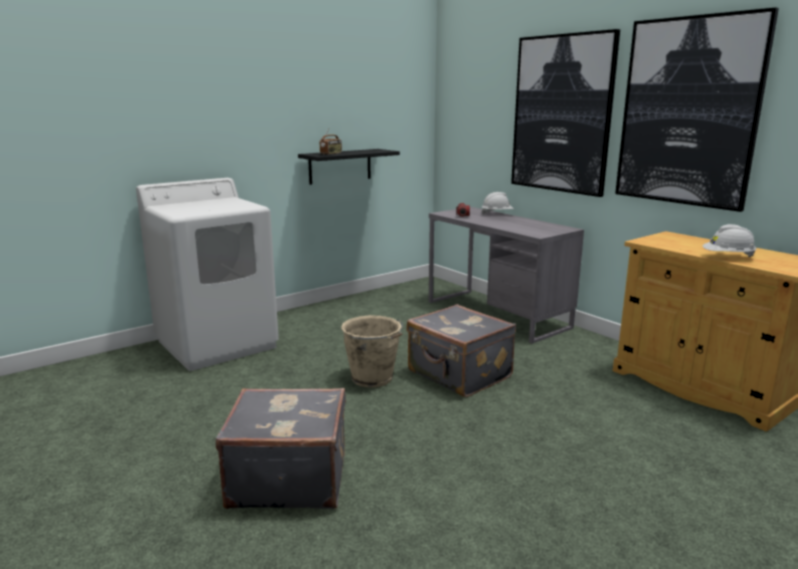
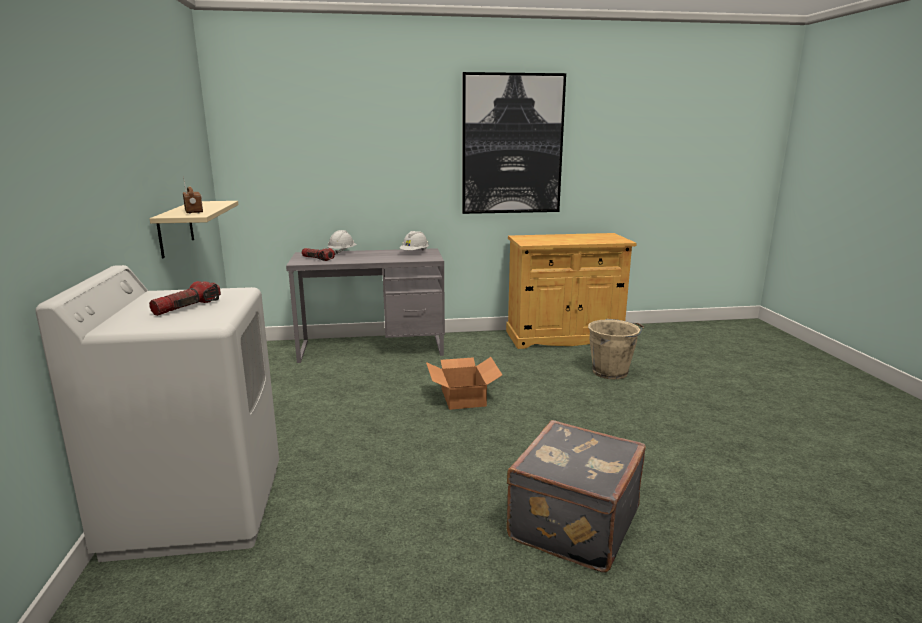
camera: 60 degrees left, 0 degrees up
black shelf [298,149,400,185] -> beige shelf [150,201,238,258]
beige bucket [341,315,403,388] -> beige bucket moved to [588,319,644,380]
grey suitcase [407,304,516,397] -> cardboard box [426,357,502,410]
picture [511,29,620,197] -> none
white hard hat [702,224,756,257] -> white hard hat moved to [399,231,429,251]
none -> flashlight [149,281,221,316]

